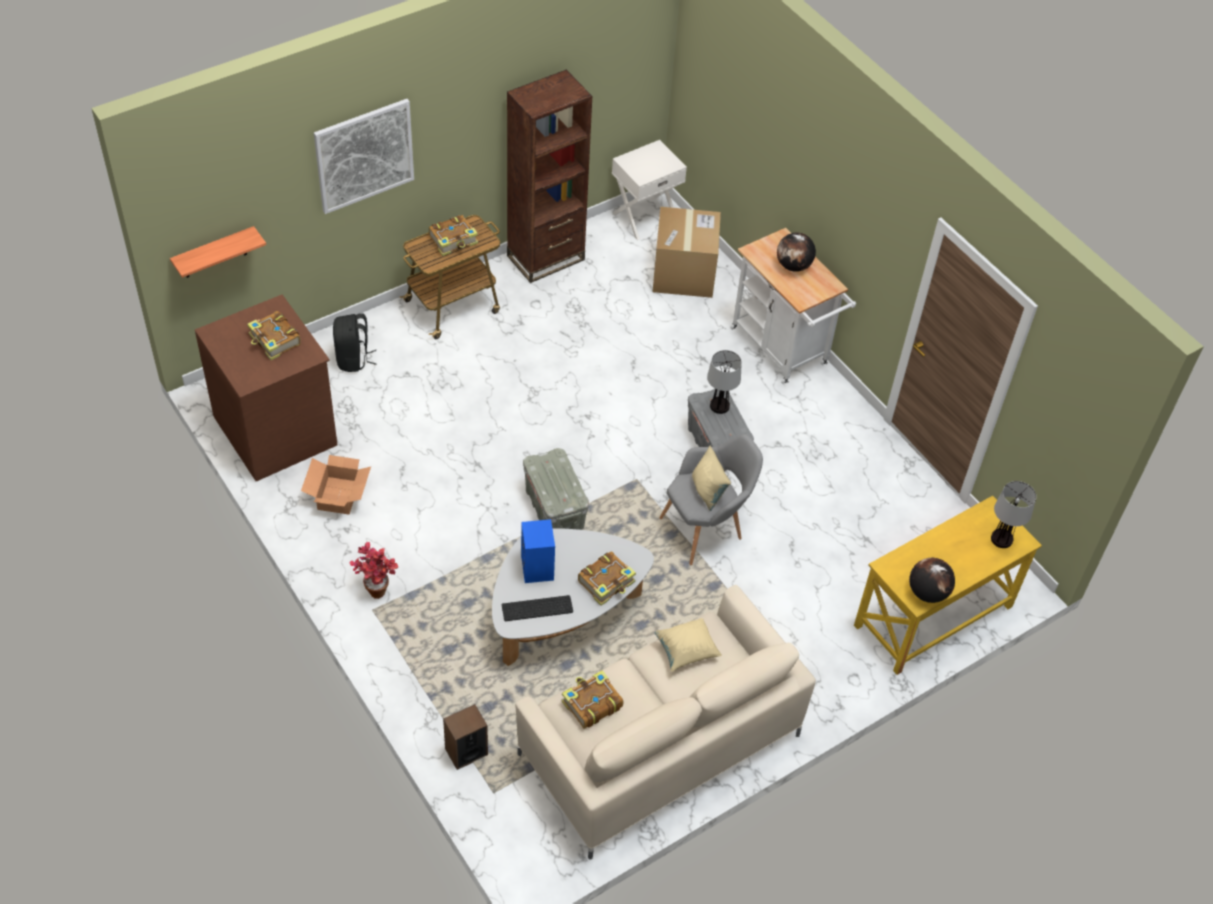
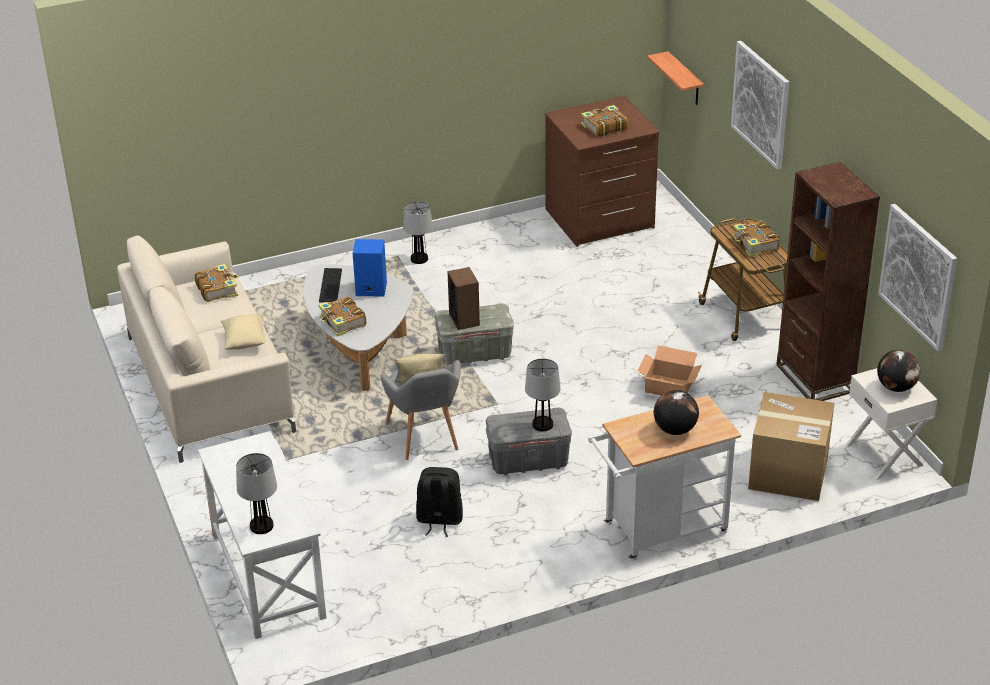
camera: 105 degrees right, 15 degrees down
cardboard box [301,455,371,515] -> cardboard box moved to [638,345,702,395]
black backpack [333,313,377,372] -> black backpack moved to [416,467,463,537]
potted plant [350,542,398,599] -> table lamp [403,201,433,264]
speaker [443,704,488,770] -> speaker moved to [447,267,480,330]
yellow desk [854,496,1042,675] -> white desk [198,431,326,639]
globe [909,558,955,603] -> globe moved to [877,349,920,392]
none -> picture [878,204,957,351]

